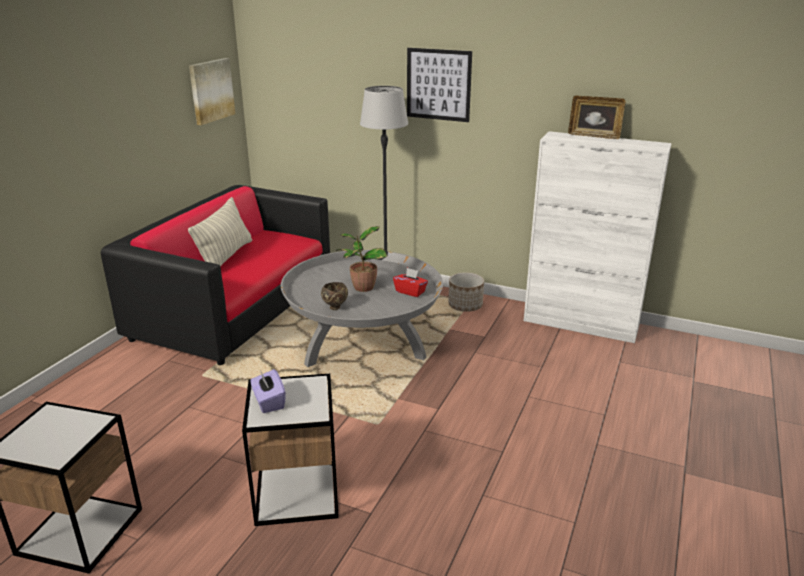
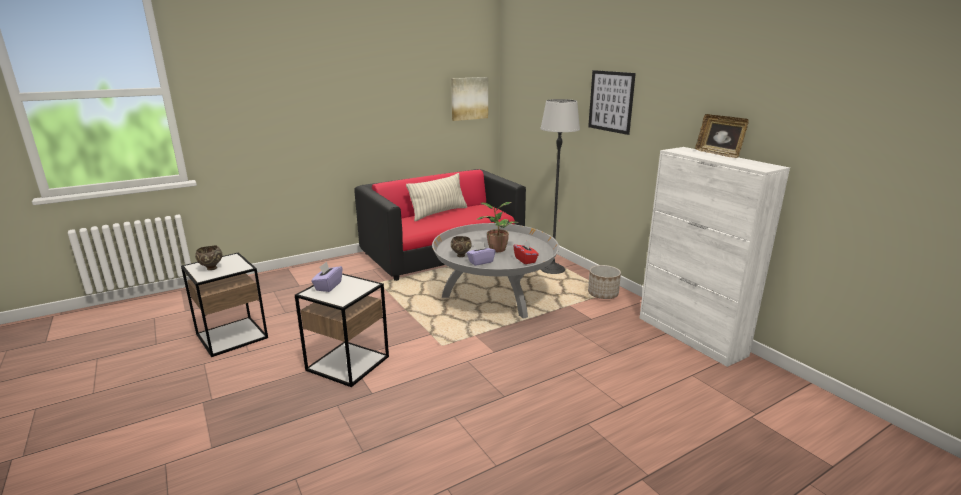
camera: 35 degrees right, 5 degrees down
none -> brown bowl [195,246,223,270]
none -> purple tissue box [467,242,496,266]

